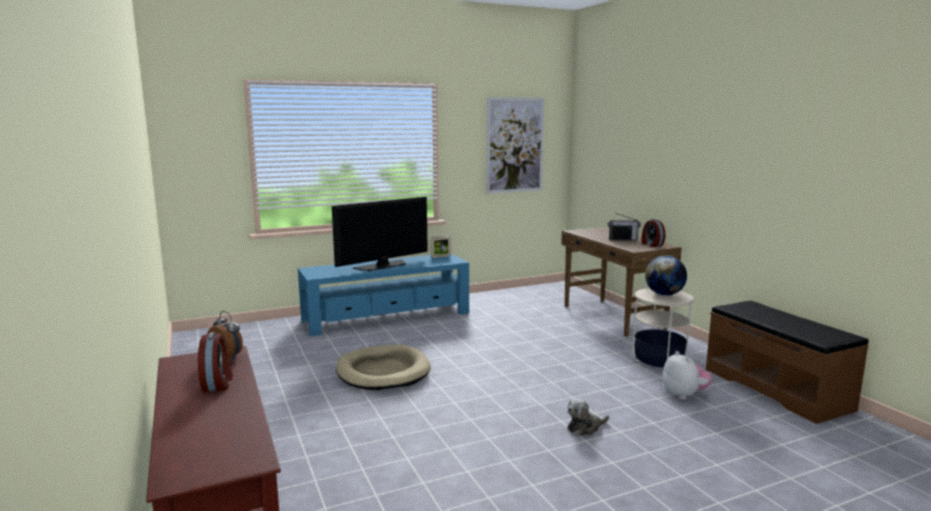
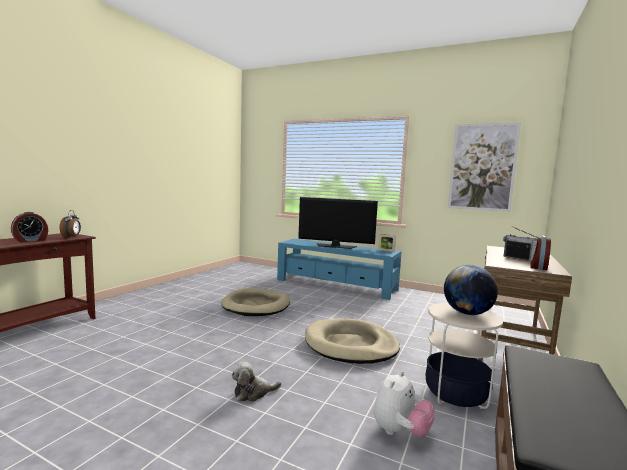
camera: 50 degrees right, 5 degrees down
plush toy [567,398,609,436] -> plush toy turned 45 degrees counterclockwise [232,362,281,402]
none -> beige dog bed [305,319,400,364]

